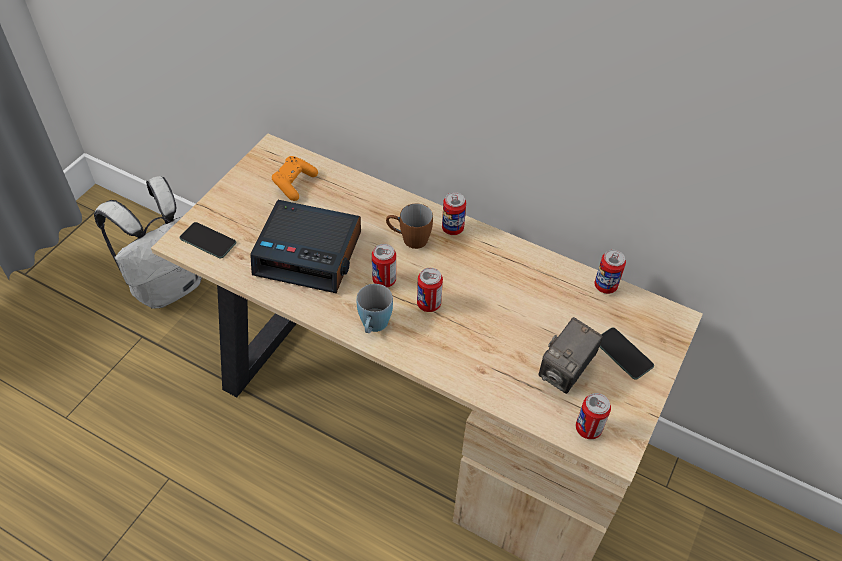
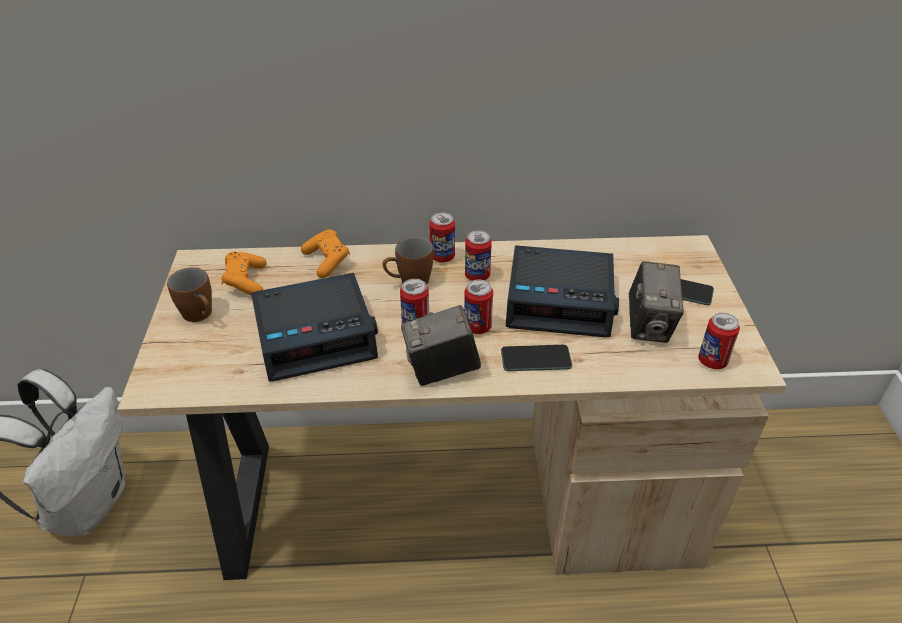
camera: 30 degrees left, 10 degrees down
phone [180,222,236,258] -> phone moved to [501,345,572,371]
blue mug [357,284,393,333] -> camera [401,305,481,386]
can [594,250,626,294] -> can moved to [465,230,492,281]
none -> brown mug [167,267,212,322]
none -> orange game controller [301,229,350,278]
none -> alarm clock [506,245,619,337]

